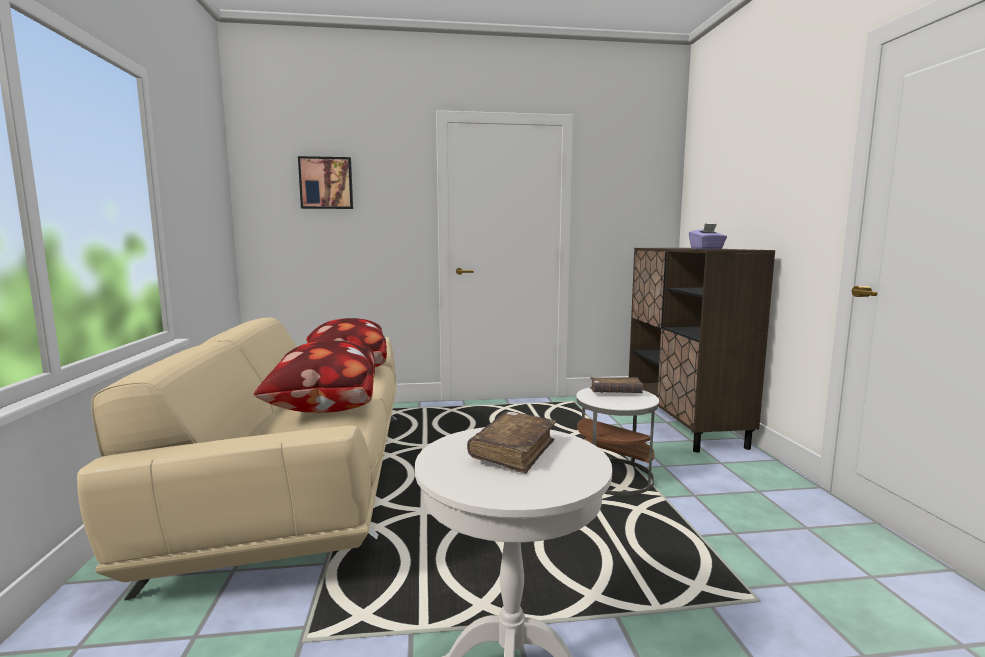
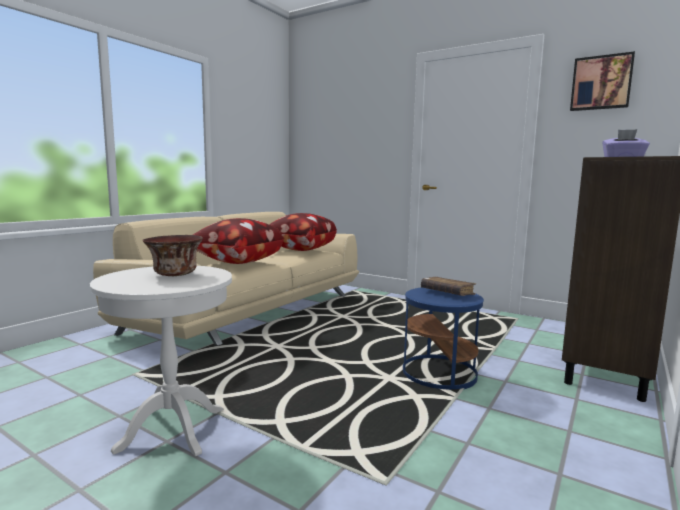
camera: 40 degrees right, 0 degrees up
picture [298,156,353,209] -> picture moved to [570,51,635,111]
brown book [467,411,556,474] -> bowl [142,235,203,276]
white side table [576,387,659,496] -> blue side table [403,287,484,389]

